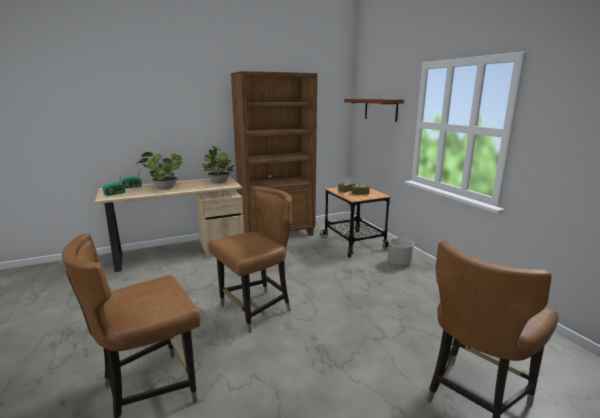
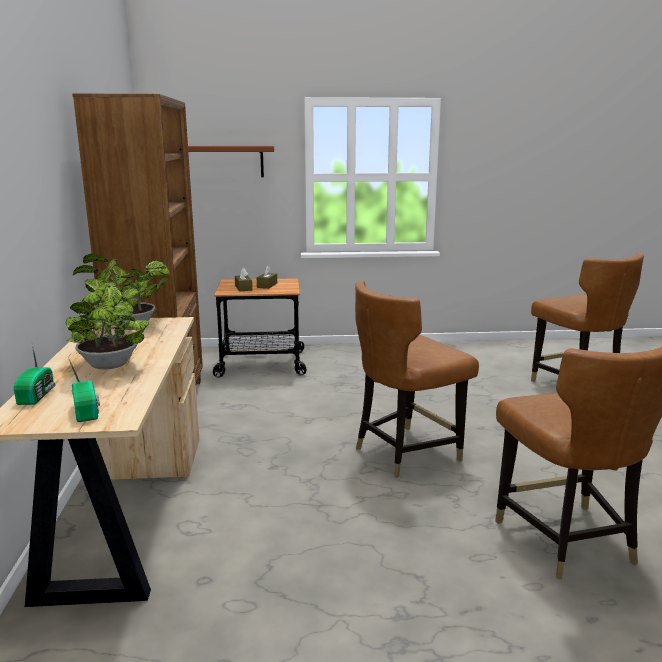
camera: 70 degrees left, 0 degrees up
brown chair [208,186,292,333] -> brown chair turned 105 degrees counterclockwise [355,281,479,478]
grey planter [387,238,414,265] -> none

